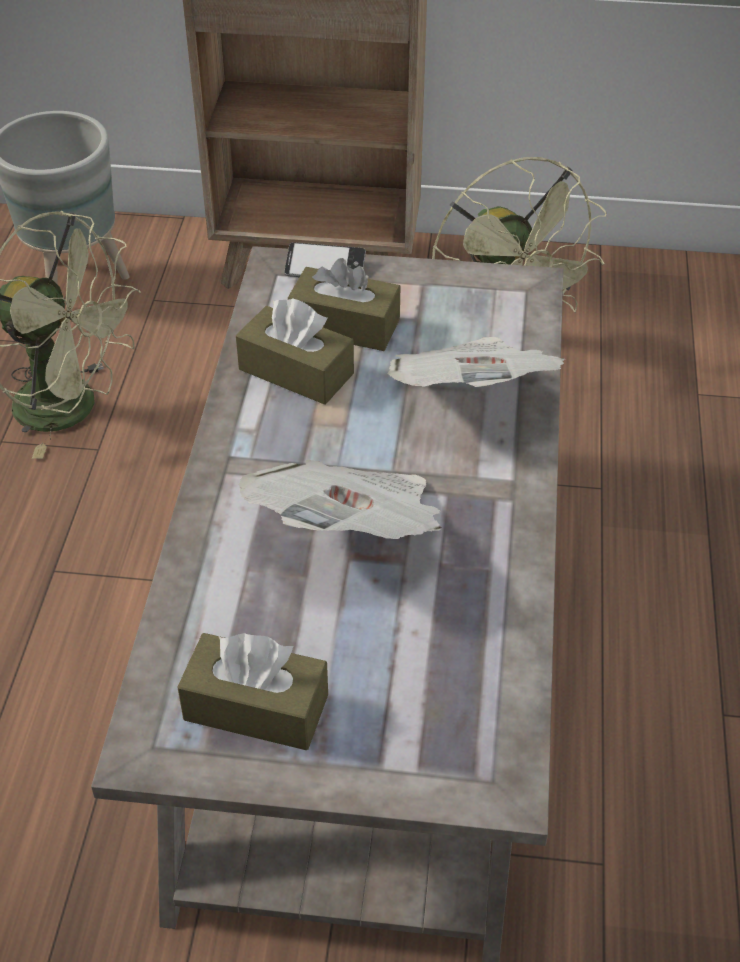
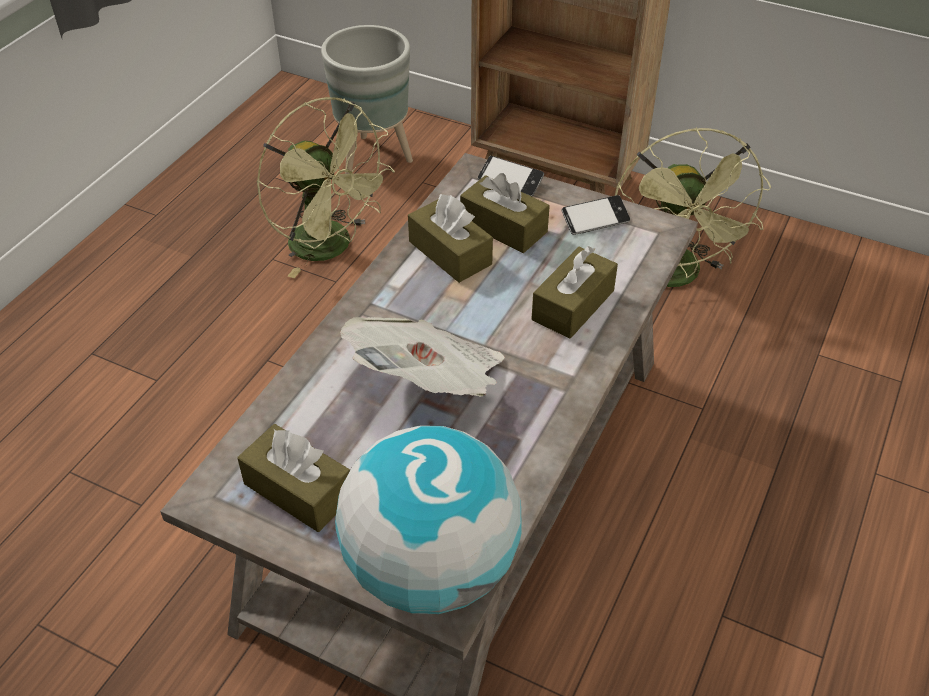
camera: 20 degrees right, 0 degrees up
newspaper [388,337,565,387] -> brown tissue box [531,246,618,339]
none -> globe [335,426,522,614]
none -> phone [561,195,630,235]

